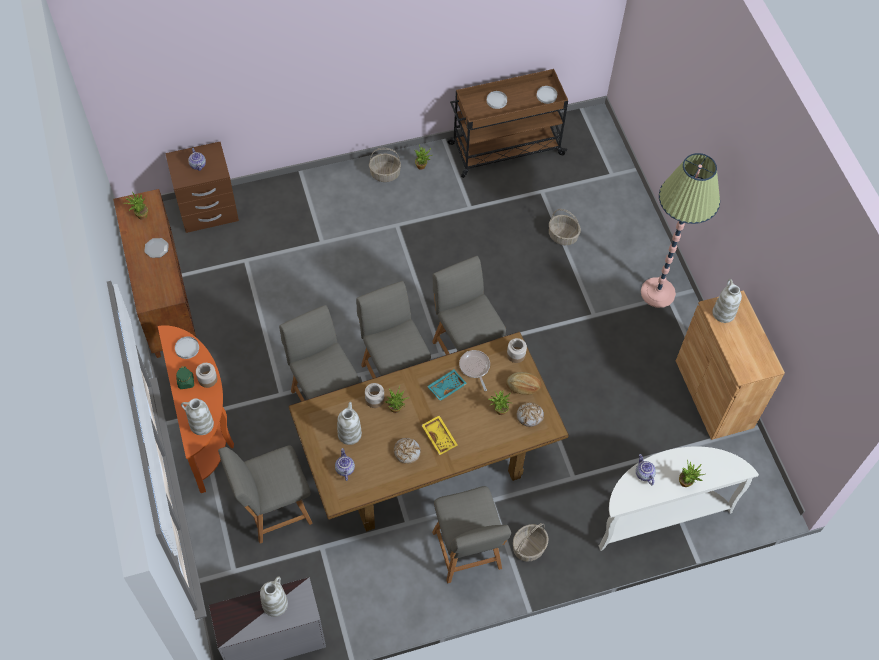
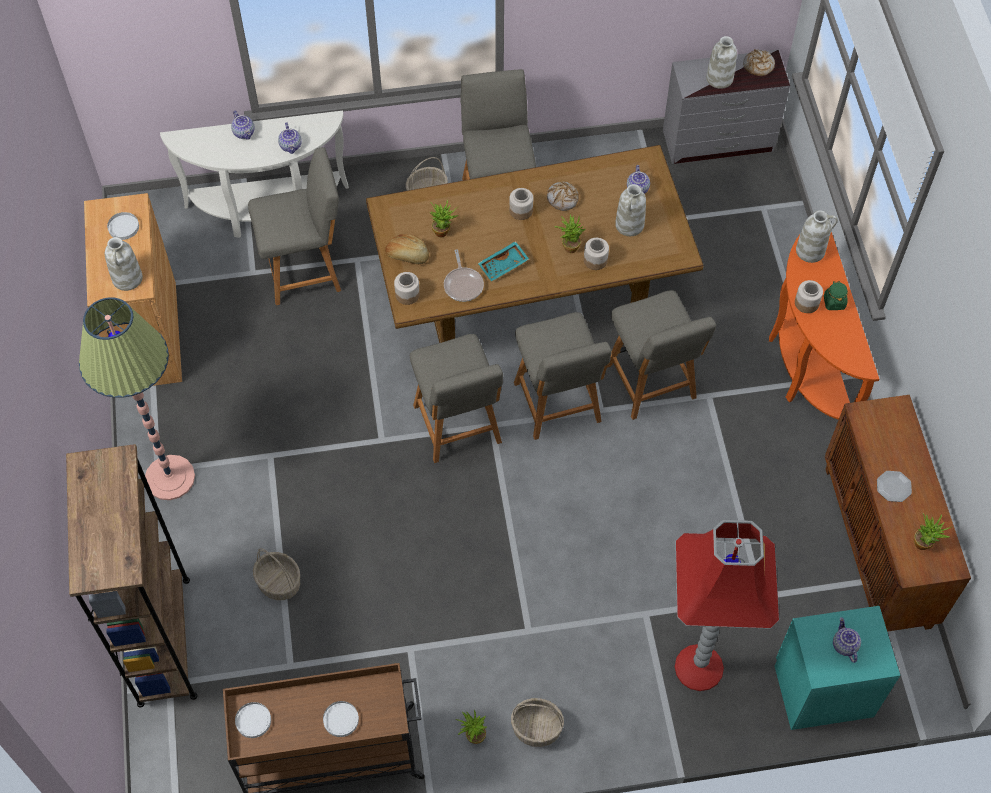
camera: 170 degrees left, 0 degrees up
brown nightstand [165,142,239,233] -> turquoise nightstand [775,606,900,730]
white plate [175,336,199,359] -> white plate moved to [107,212,139,240]
grey chair [218,445,313,543] -> grey chair moved to [248,147,341,305]
yellow tray [421,415,458,455] -> jar [509,188,533,220]
bread [517,402,544,427] -> bread moved to [743,49,775,76]
potted plant [679,460,704,487] -> teapot [231,110,255,140]
none -> brown bookcase [66,444,197,708]
none -> red floor lamp [675,520,779,691]

